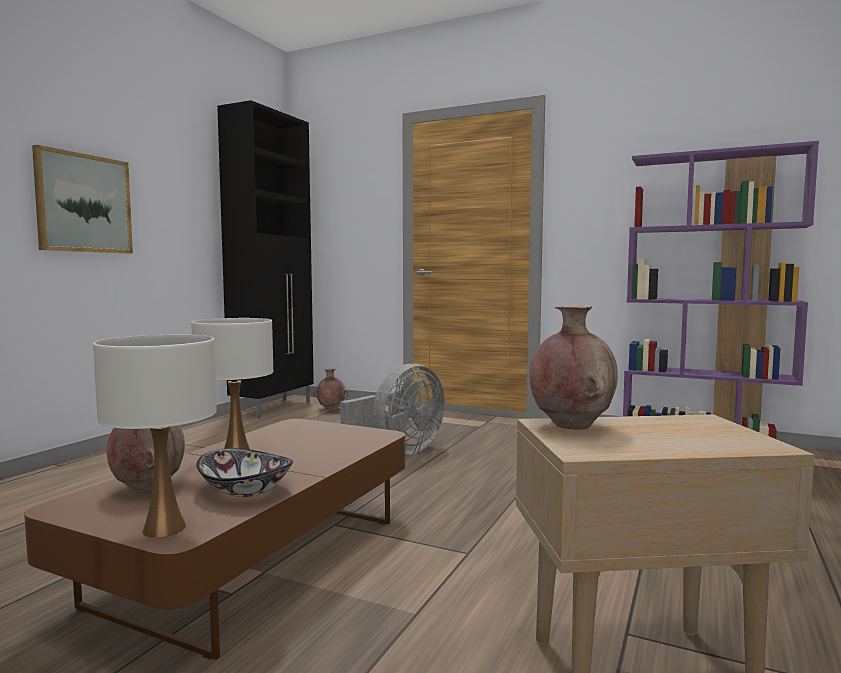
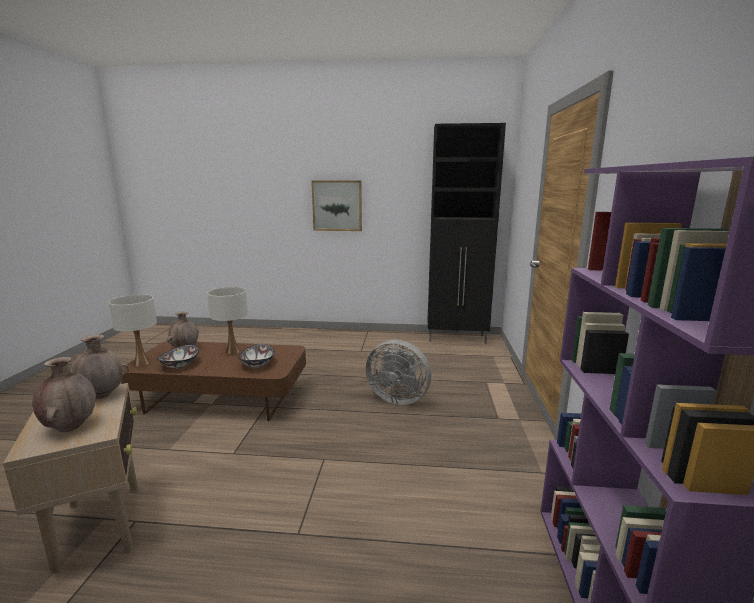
camera: 70 degrees right, 10 degrees up
brown vase [314,368,348,410] -> brown vase moved to [32,357,96,432]
none -> bowl [238,344,275,368]

